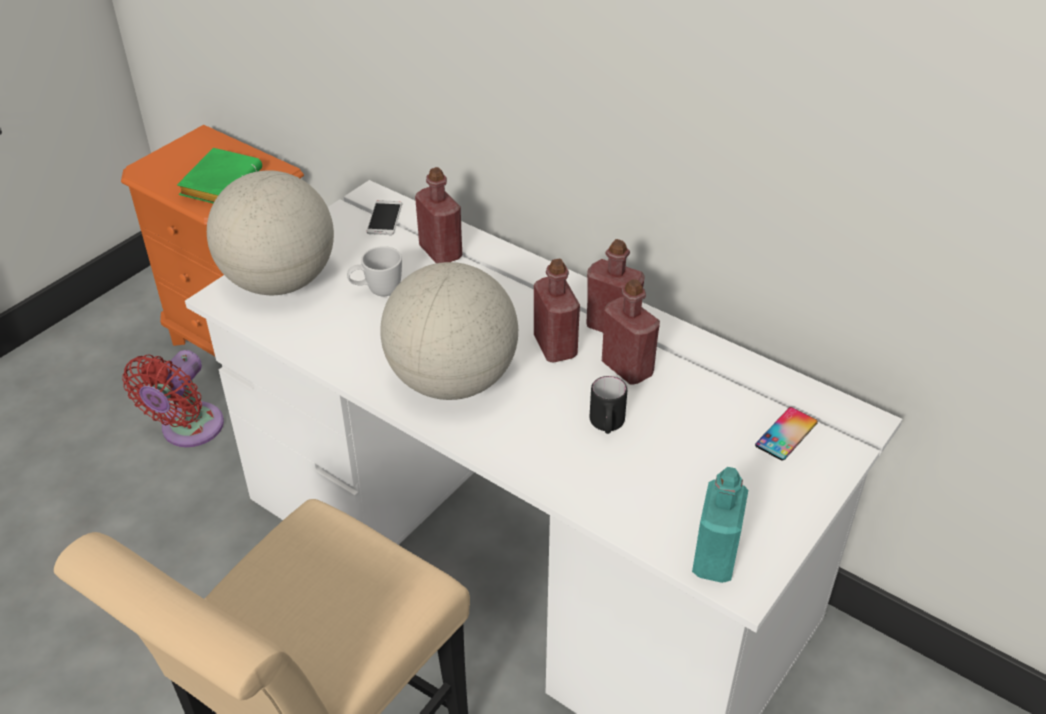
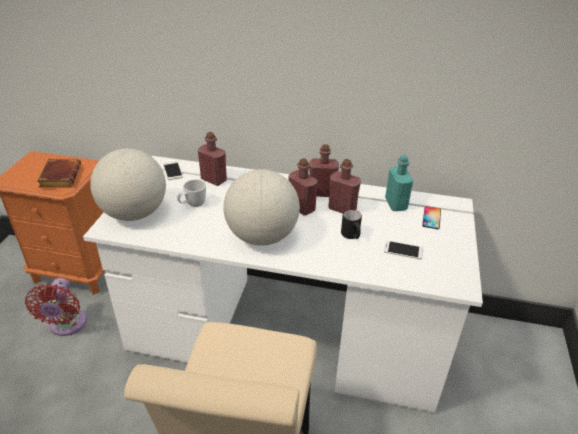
camera: 25 degrees left, 5 degrees down
green book [177,148,262,203] -> brown book [37,159,81,188]
turquoise bottle [692,467,748,583] -> turquoise bottle moved to [385,155,413,211]
none -> phone [384,241,423,259]

